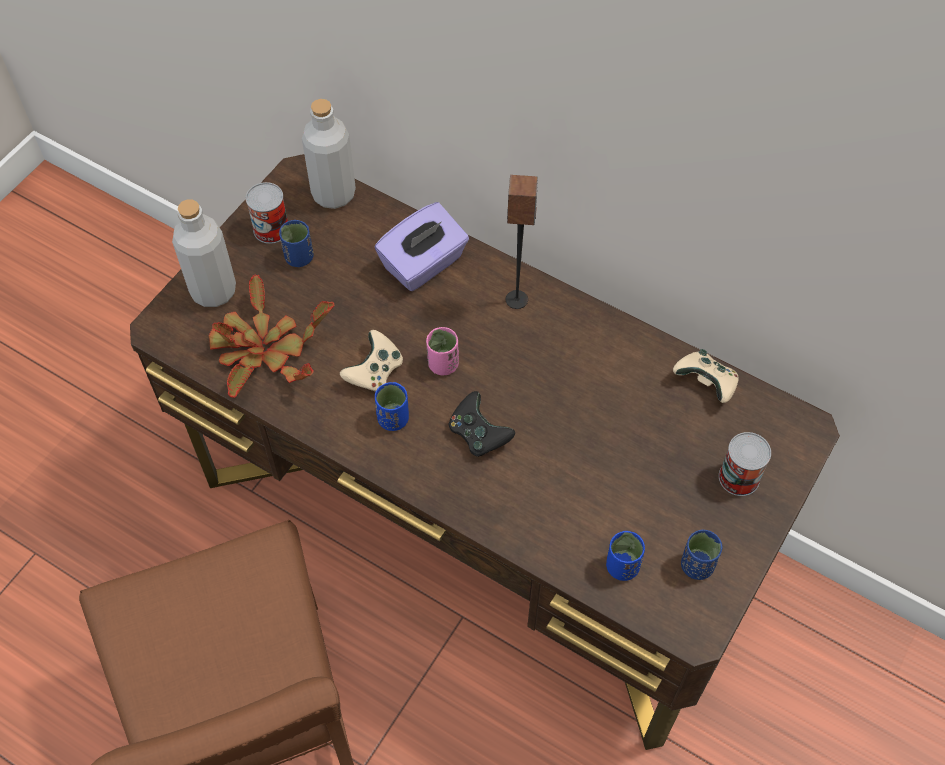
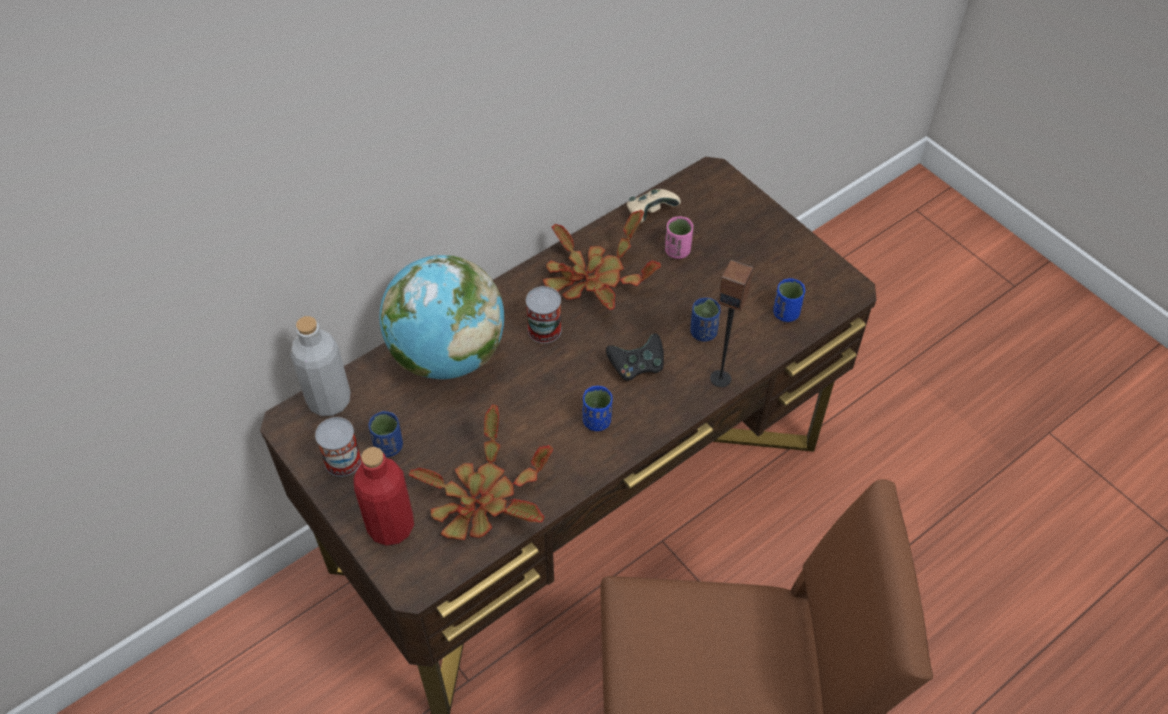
camera: 70 degrees left, 5 degrees down
grey bottle [172,199,236,307] -> red bottle [354,447,414,546]
beige game controller [340,330,403,392] -> none
purple tissue box [375,202,469,291] -> globe [379,255,504,379]
pink cup [426,327,459,375] -> pink cup moved to [665,216,693,259]
speaker [506,175,538,309] -> speaker moved to [710,260,753,387]
blue cup [681,530,722,580] -> blue cup moved to [691,298,721,342]
can [719,432,771,496] -> can moved to [526,286,562,343]
none -> potted plant [543,210,661,310]

